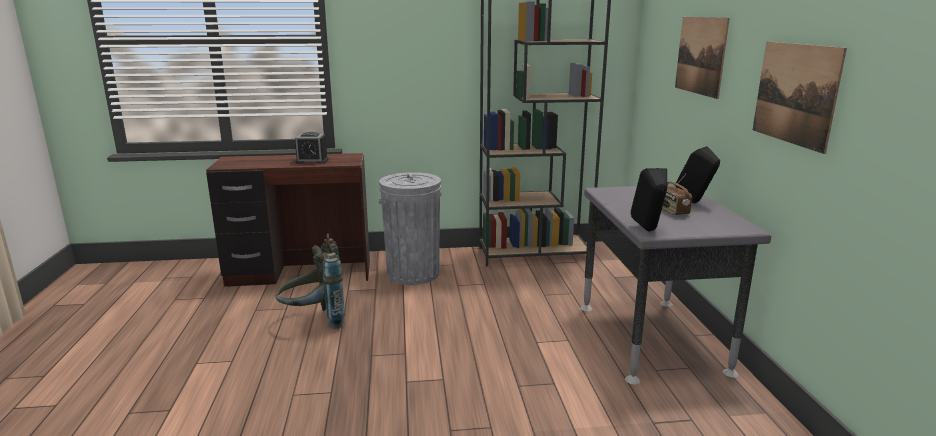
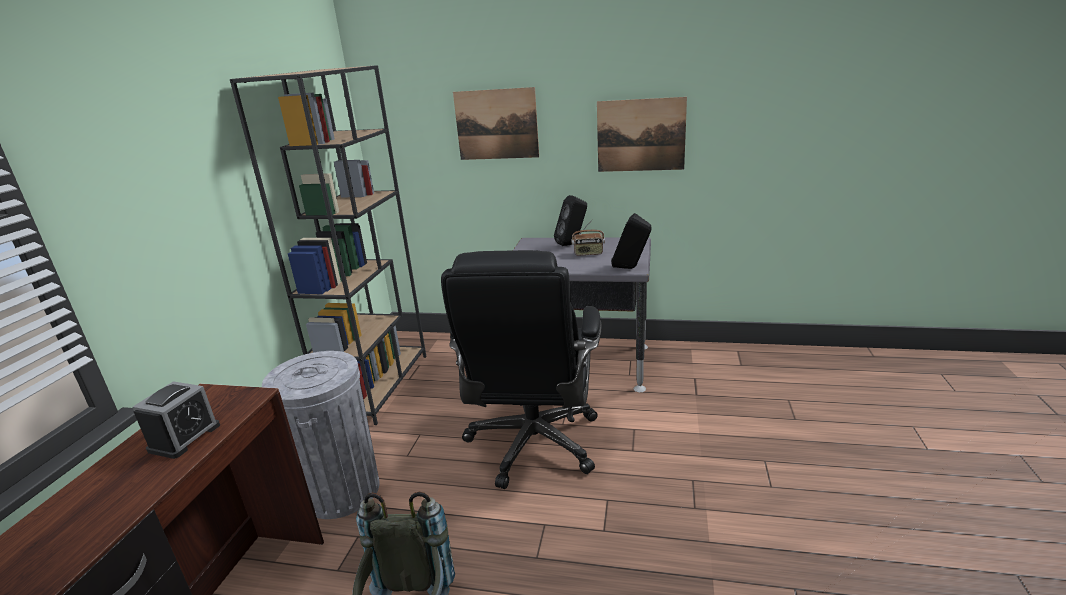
camera: 70 degrees left, 5 degrees up
none -> black office chair [441,250,601,489]

